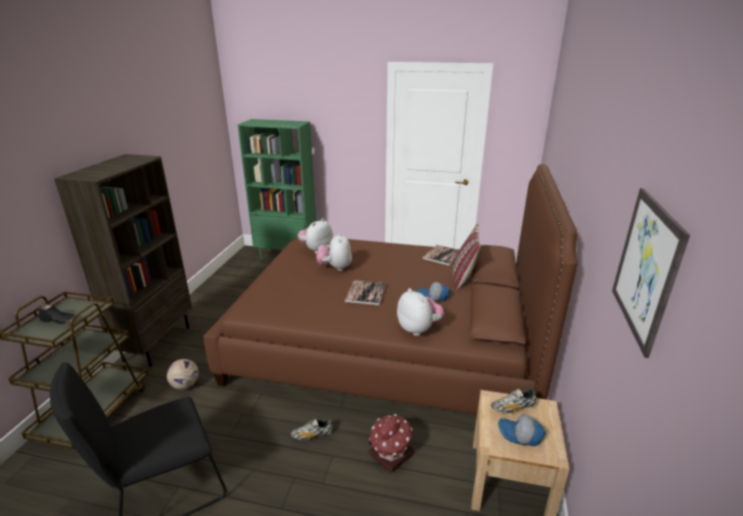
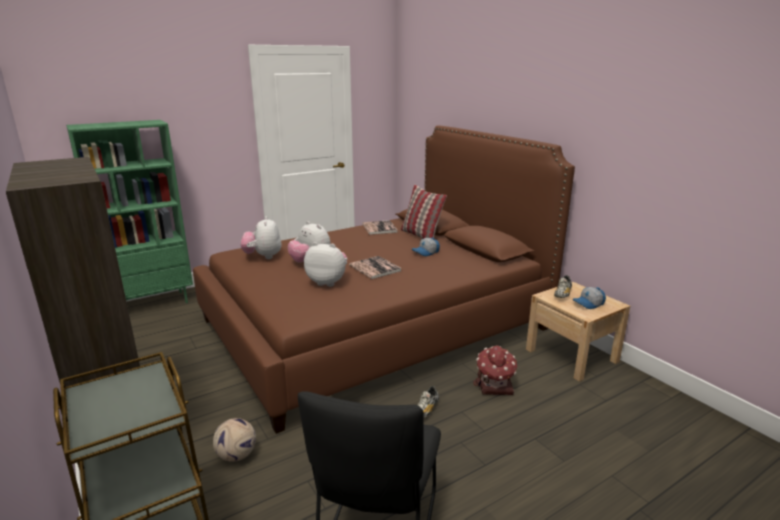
camera: 45 degrees left, 5 degrees down
black shoe [38,304,77,324] -> none
plush toy [397,288,444,336] -> plush toy moved to [304,242,347,287]
picture [612,188,690,358] -> none

